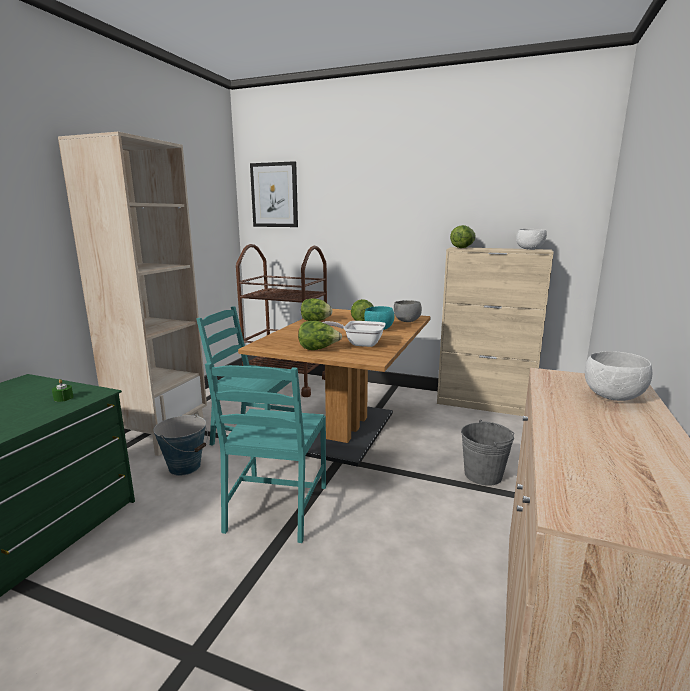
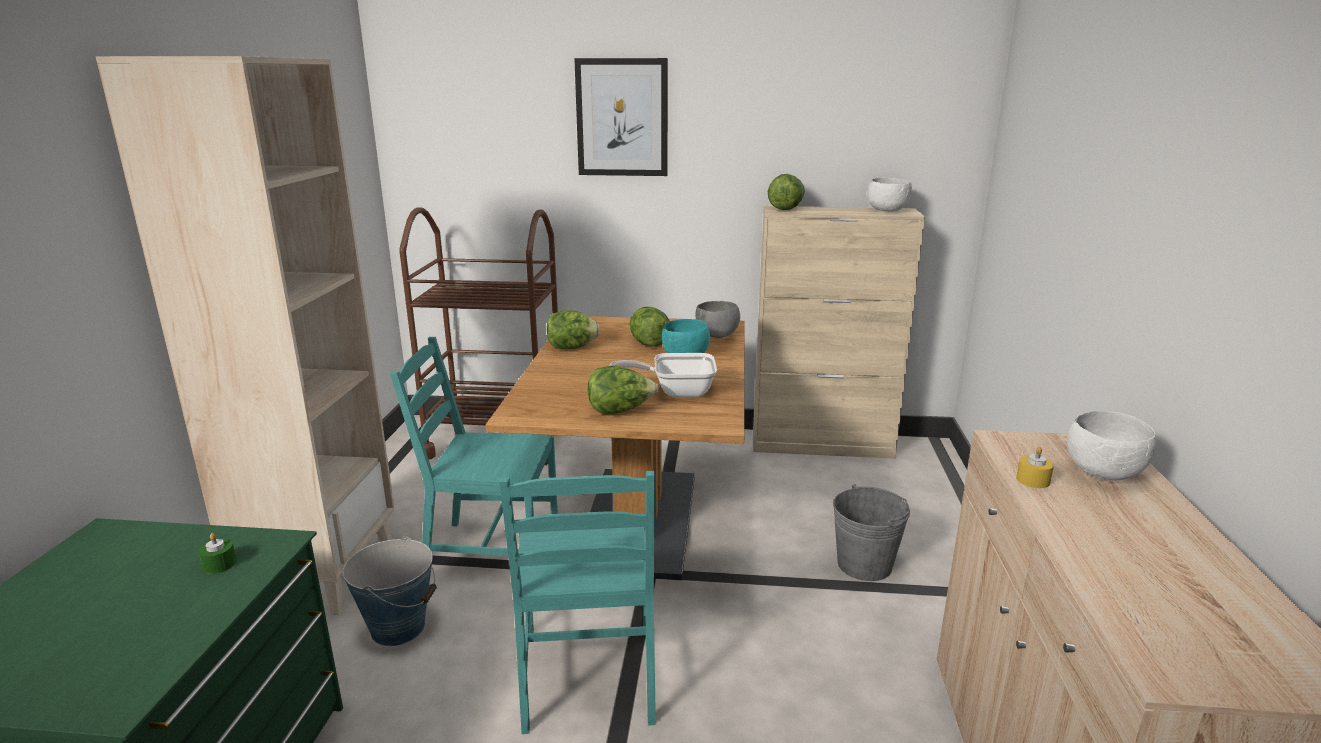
camera: 15 degrees left, 5 degrees up
picture [250,161,298,227] -> picture moved to [574,58,668,176]
none -> yellow candle [1016,447,1054,488]

